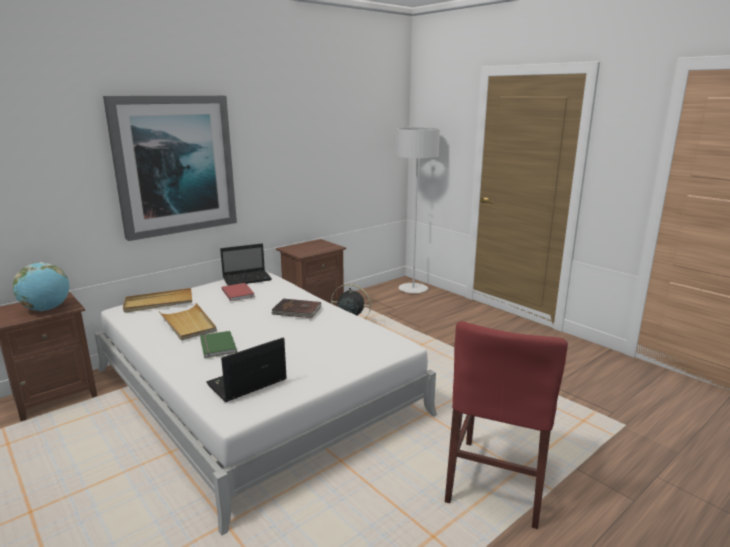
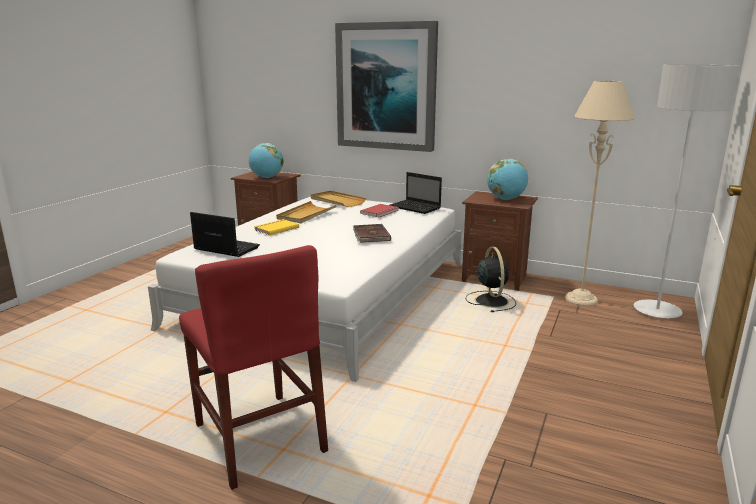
camera: 65 degrees right, 0 degrees up
green book [200,331,237,358] -> yellow book [254,219,299,235]
red chair [445,321,568,529] -> red chair turned 120 degrees counterclockwise [179,245,328,490]
none -> globe [487,159,528,200]
none -> beige floor lamp [565,81,635,306]

